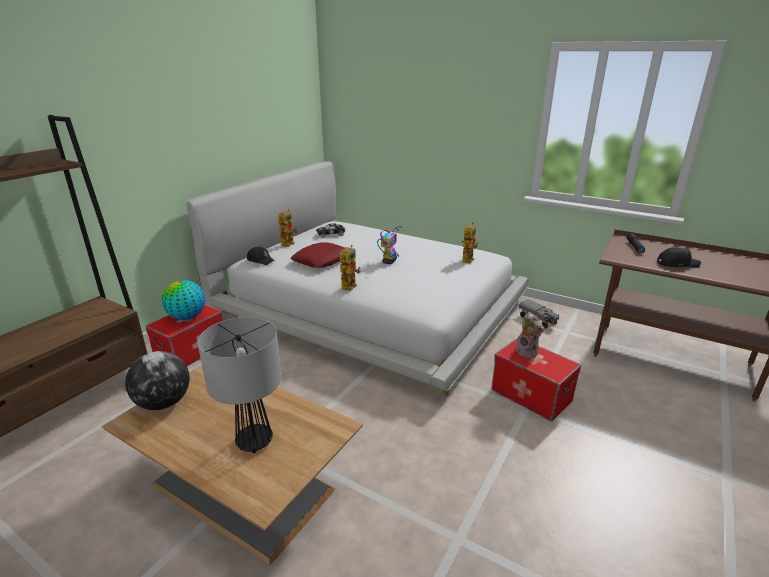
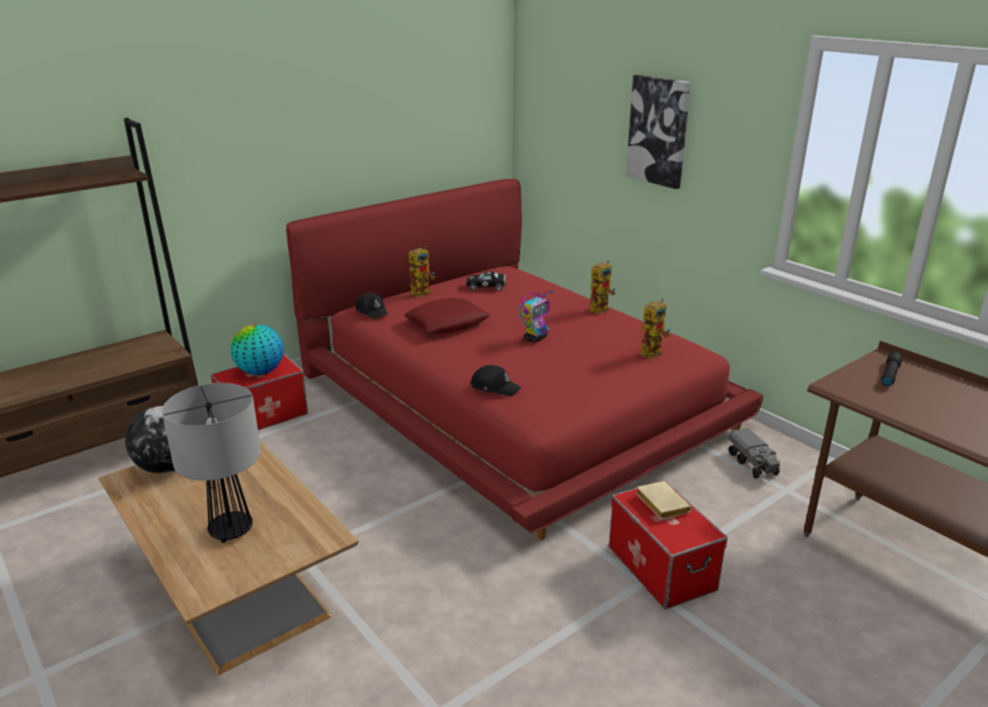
camera: 20 degrees right, 0 degrees up
white bed [187,161,529,396] -> red bed [286,179,763,540]
toy robot [340,245,361,291] -> toy robot moved to [590,260,616,314]
plush toy [516,312,544,359] -> beige book [636,481,691,519]
black cap [657,247,701,268] -> black cap moved to [470,365,521,396]
none -> picture [626,75,691,189]

